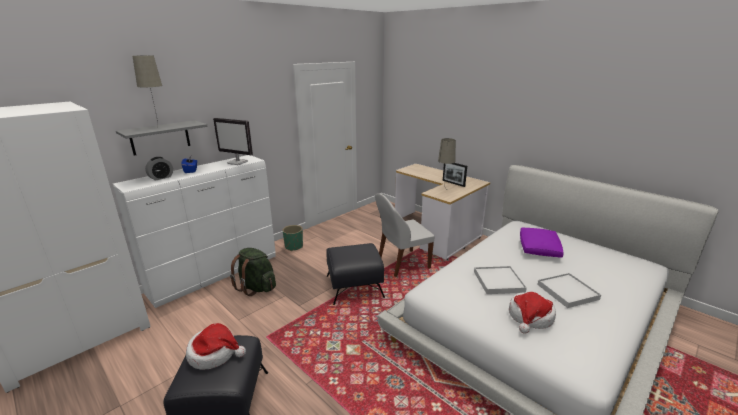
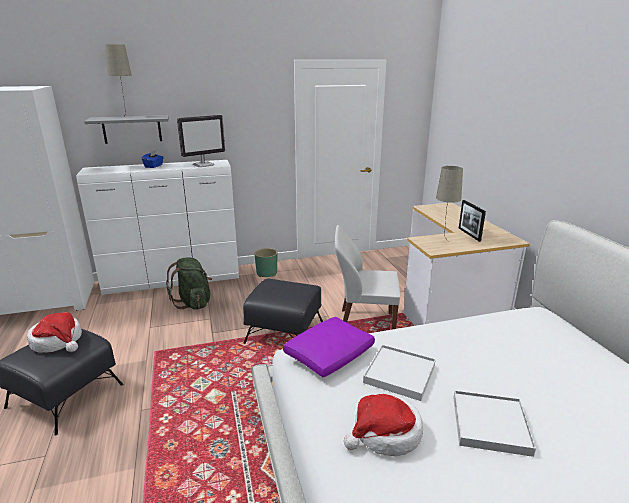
camera: 30 degrees right, 0 degrees up
alarm clock [145,157,173,181] -> none
monitor [213,118,253,165] -> monitor turned 90 degrees counterclockwise [177,115,225,167]
purple pillow [520,227,564,258] -> purple pillow moved to [283,317,375,377]

